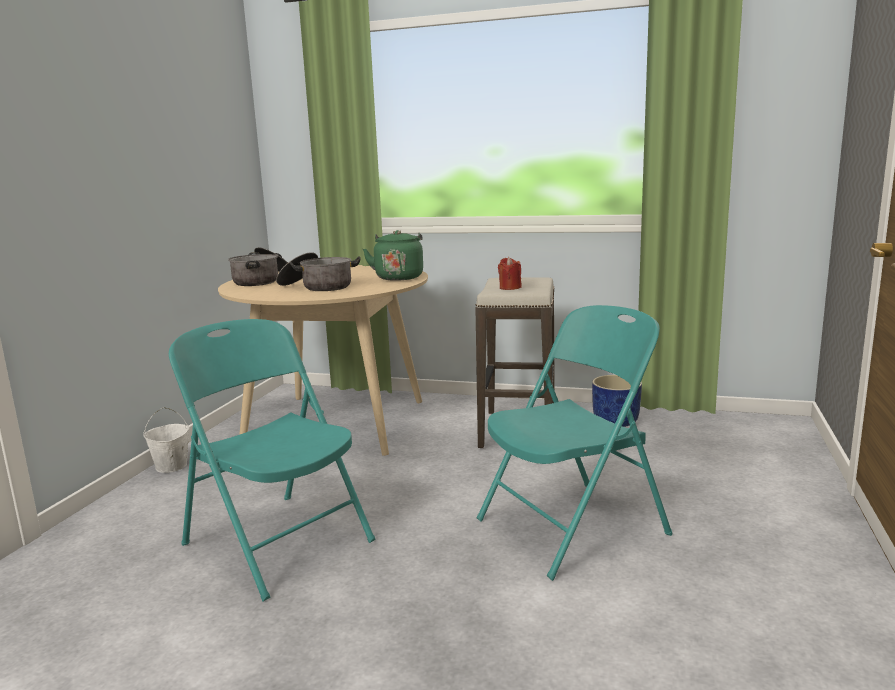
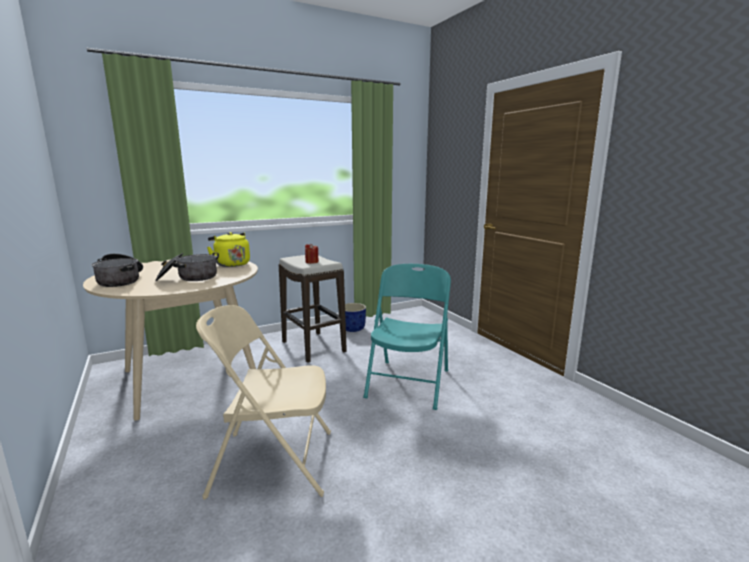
camera: 45 degrees left, 0 degrees up
white bucket [143,407,189,473] -> none
turquoise chair [169,319,376,601] -> beige chair [196,305,331,500]
green kettle [363,230,423,281] -> yellow kettle [207,232,250,267]

